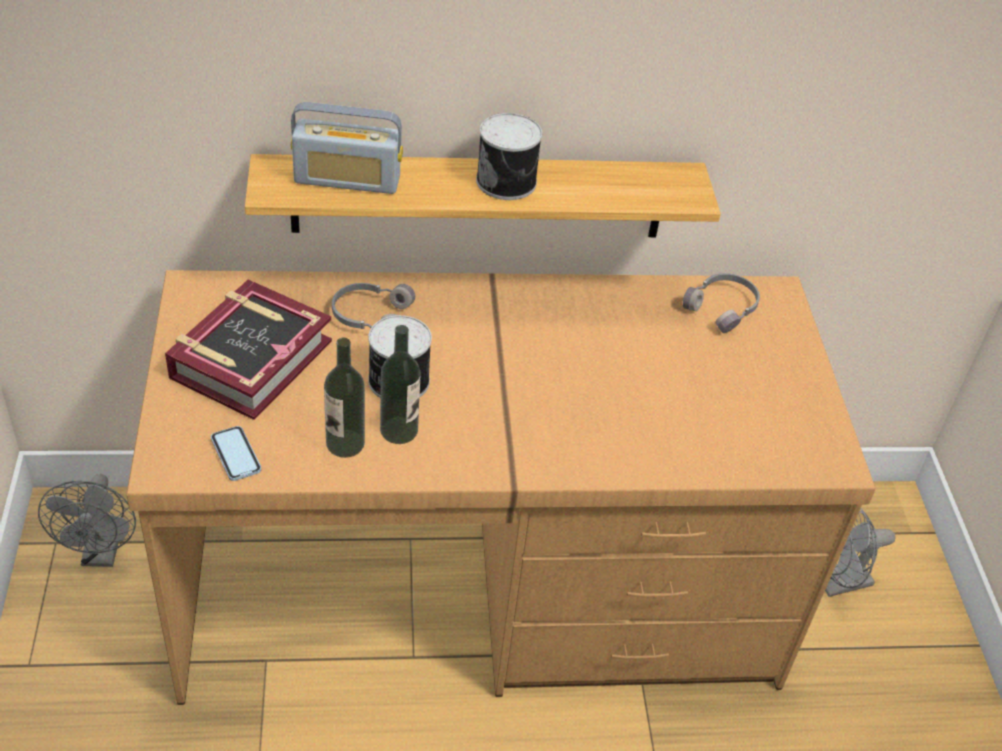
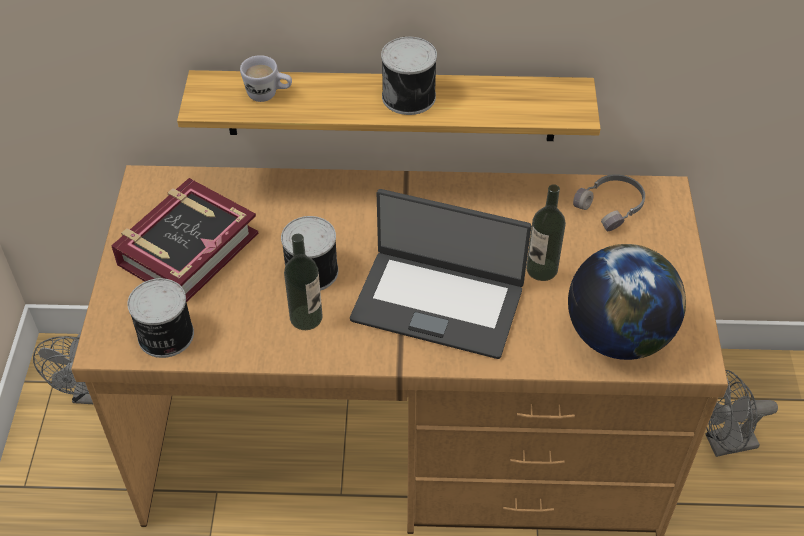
camera: 10 degrees right, 5 degrees up
phone [211,426,261,481] -> can [127,278,194,358]
radio [291,102,403,194] -> white mug [240,55,292,102]
bottle [324,338,365,458] -> bottle moved to [526,184,566,281]
grey headphones [332,283,415,329] -> none
none -> laptop [350,189,531,359]
none -> globe [568,244,686,360]

